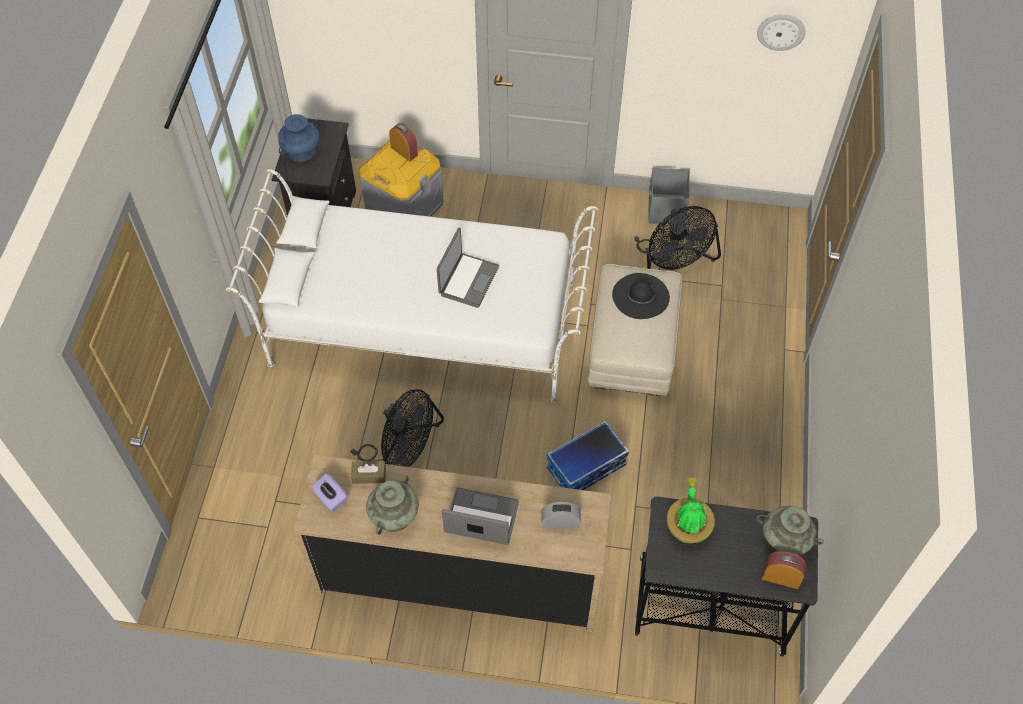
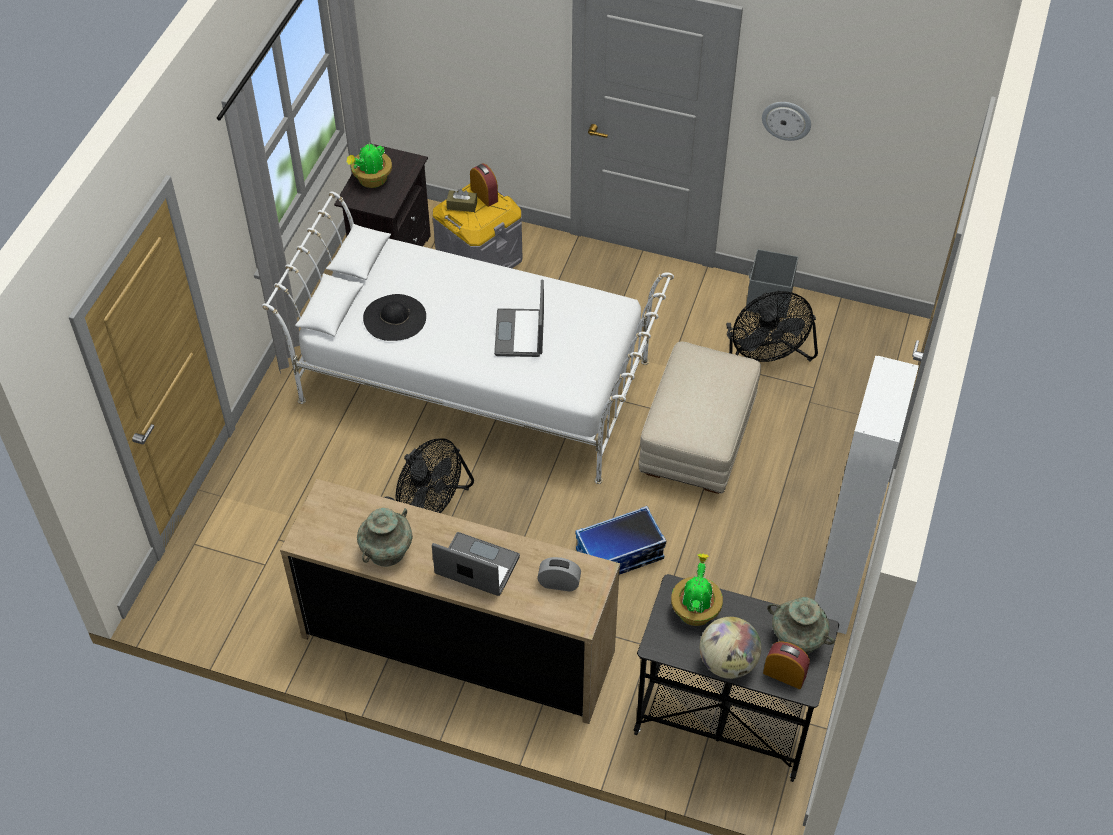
camera: 10 degrees right, 5 degrees down
blue vase [278,114,320,162] -> potted plant [346,143,392,188]
purple tissue box [311,473,348,512] -> none
brown tissue box [351,461,386,484] -> brown tissue box moved to [446,189,477,212]
laptop [437,228,499,308] -> laptop turned 150 degrees clockwise [494,280,544,357]
black hat [612,273,670,319] -> black hat moved to [363,294,426,341]
wall clock [757,15,806,51] -> wall clock moved to [762,102,811,141]
none -> globe [700,617,761,679]
none -> white wardrobe [814,356,919,634]

